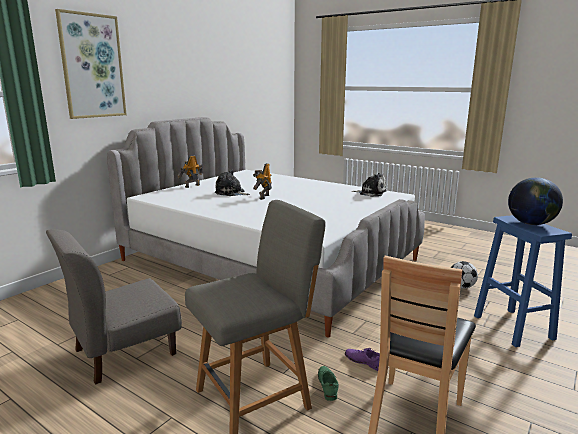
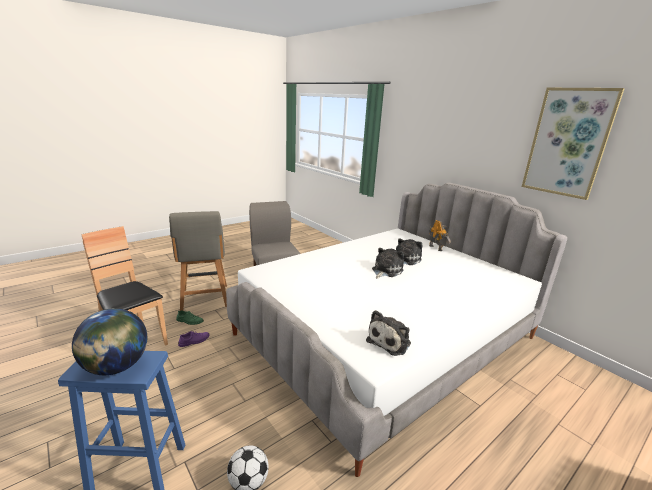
camera: 105 degrees right, 5 degrees up
picture [55,9,127,119] -> picture moved to [522,88,625,200]
toy robot [253,163,272,200] -> plush toy [372,248,404,279]

